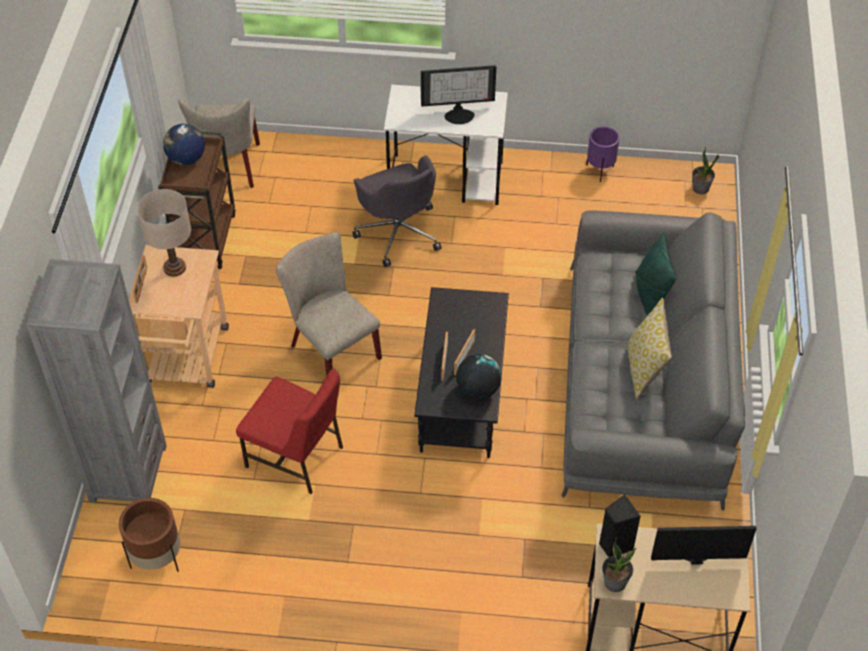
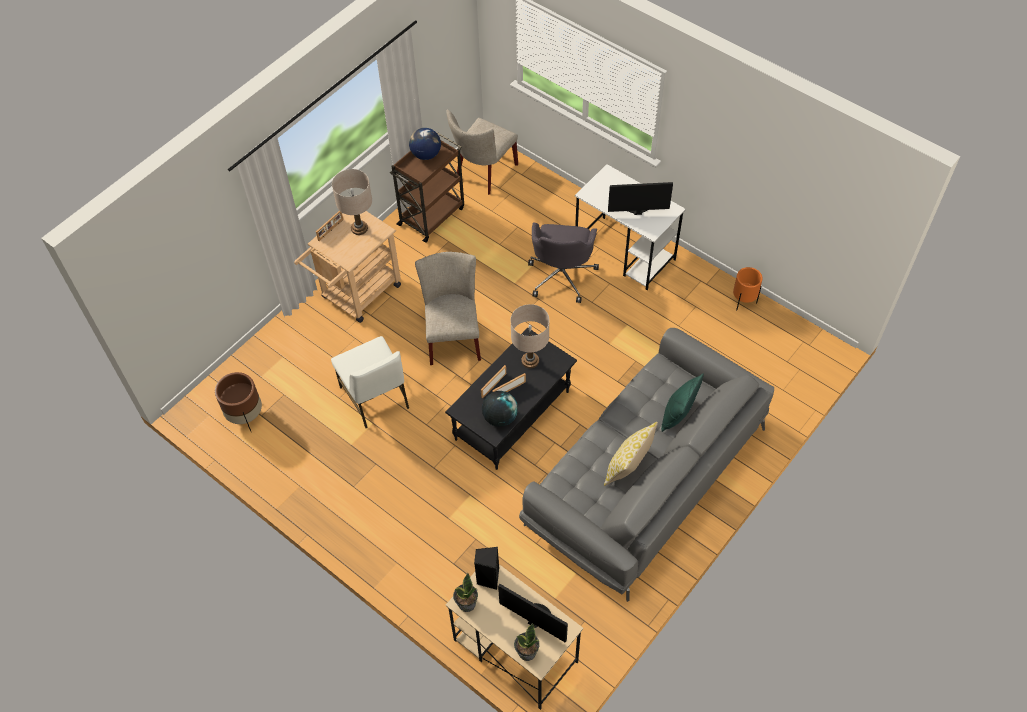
camera: 35 degrees right, 5 degrees up
grey bookcase [27,259,167,503] -> none
red chair [236,369,343,494] -> white chair [331,336,409,428]
monitor [421,65,496,124] -> monitor turned 150 degrees clockwise [608,182,673,215]
purple planter [586,126,620,182] -> orange planter [733,267,763,310]
potted plant [692,146,719,194] -> potted plant moved to [514,623,540,661]
none -> beige table lamp [510,304,550,368]

